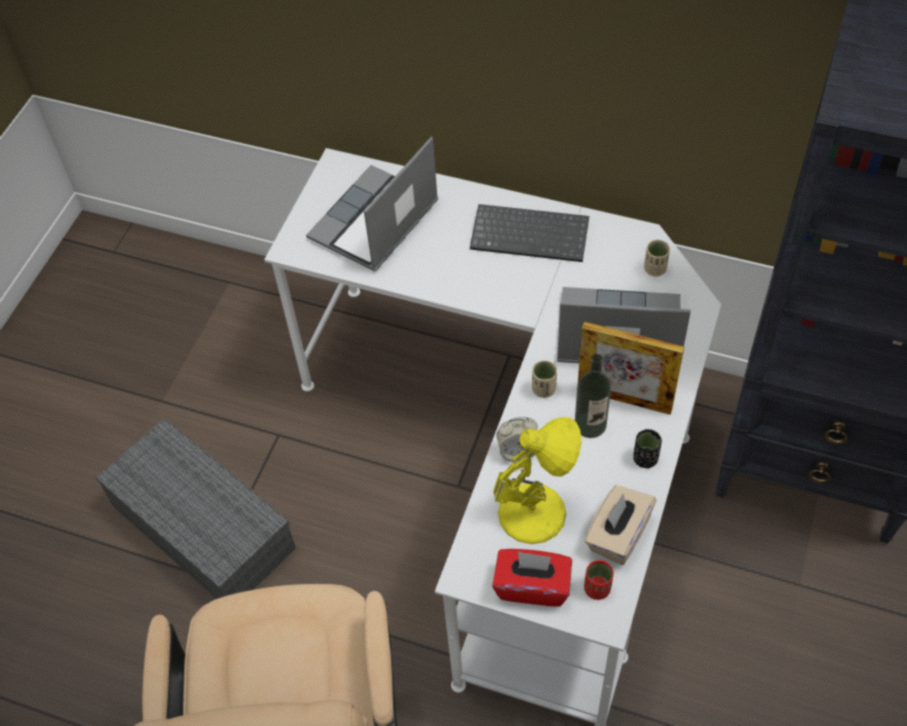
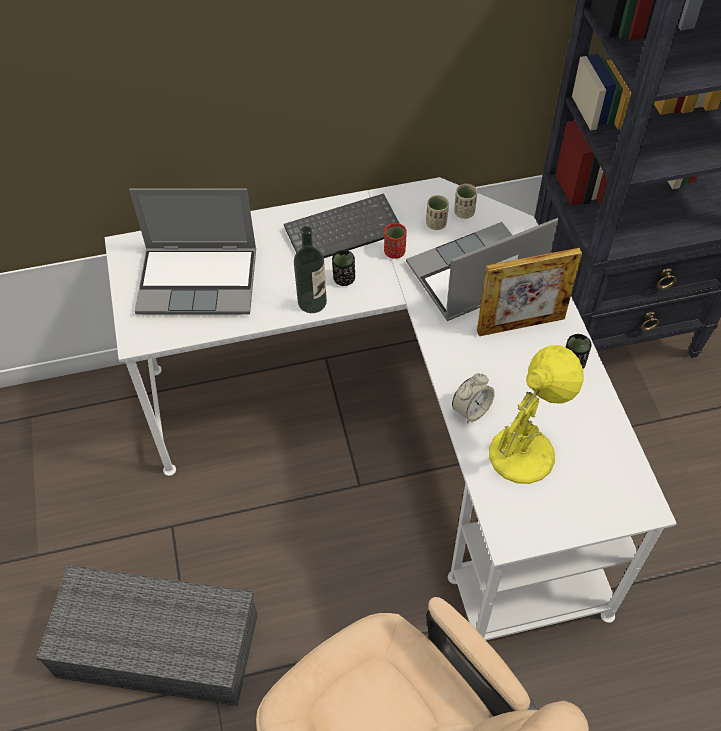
camera: 35 degrees left, 0 degrees up
laptop [306,137,438,272] -> laptop turned 90 degrees counterclockwise [129,188,256,315]
red tissue box [492,549,572,607] -> none
beige cup [532,360,557,398] -> beige cup moved to [426,195,449,230]
bottle [575,354,611,438] -> bottle moved to [294,226,327,313]
red cup [584,560,614,600] -> red cup moved to [384,223,407,259]
beige tissue box [585,485,656,565] -> none
none -> black cup [332,250,355,286]

